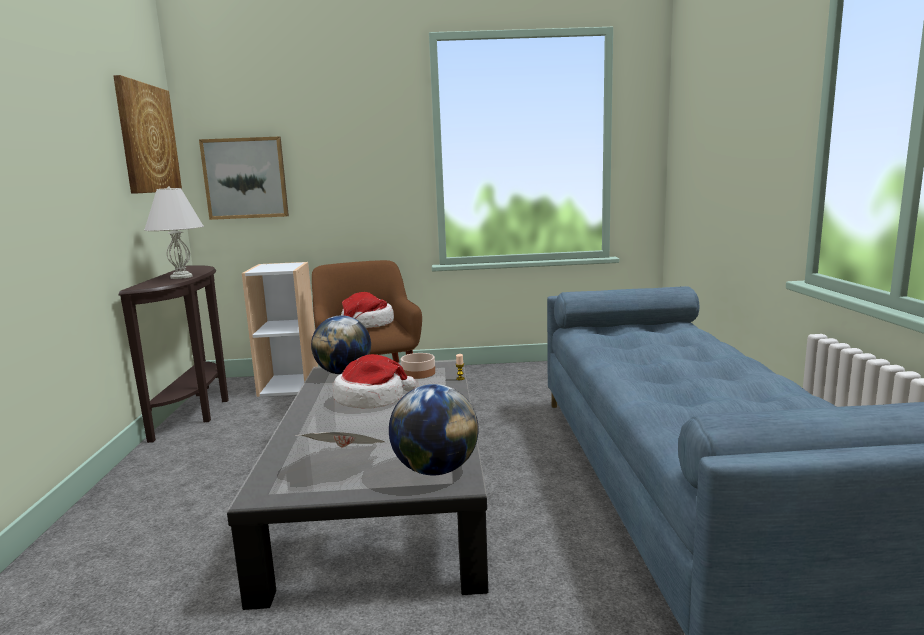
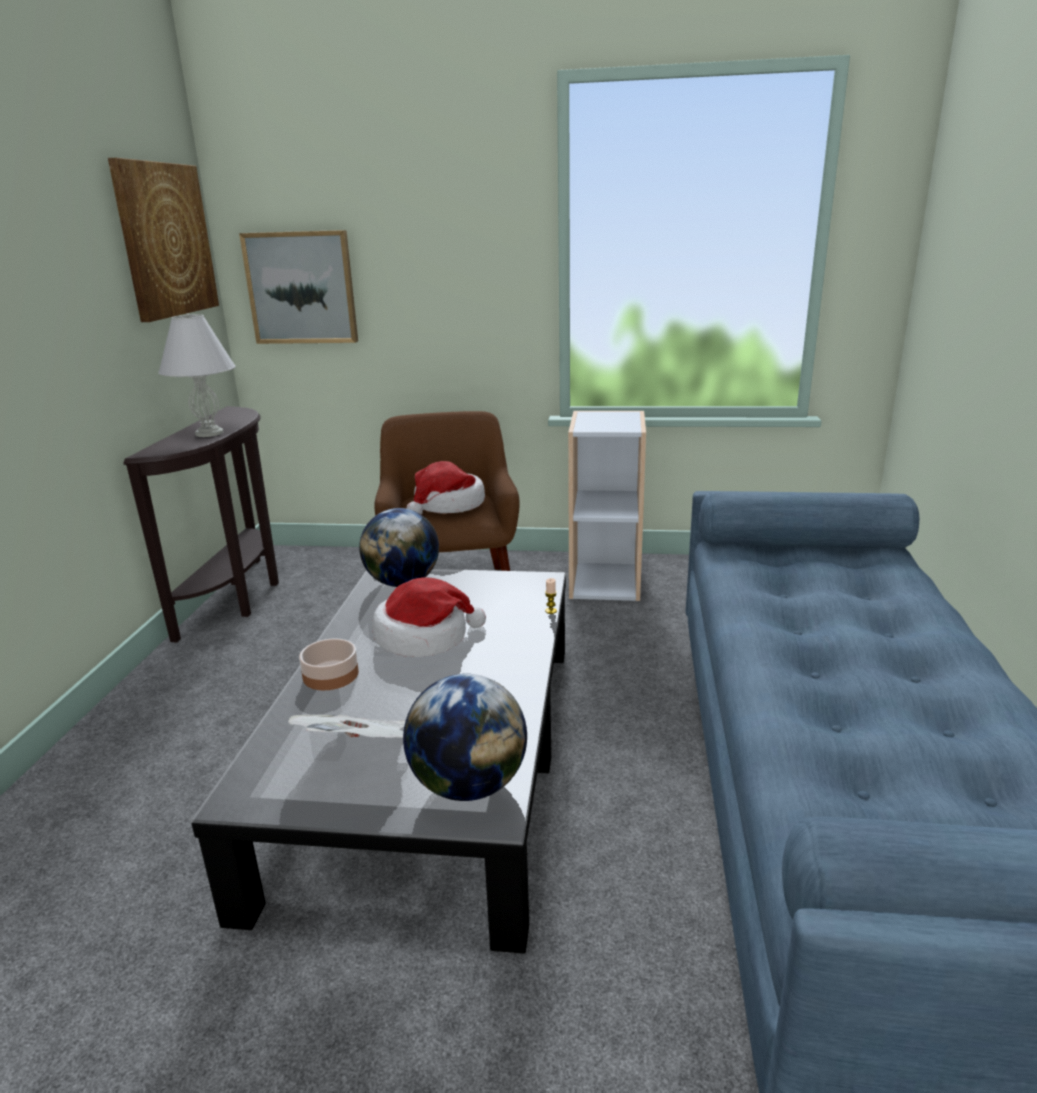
camera: 10 degrees right, 10 degrees up
bookcase [242,262,318,397] -> bookcase moved to [568,411,646,601]
bowl [401,353,435,379] -> bowl moved to [299,638,359,690]

